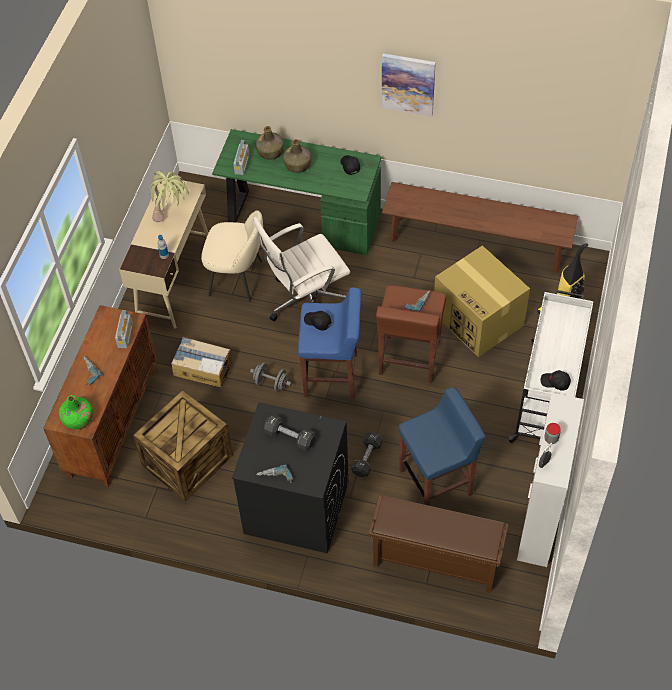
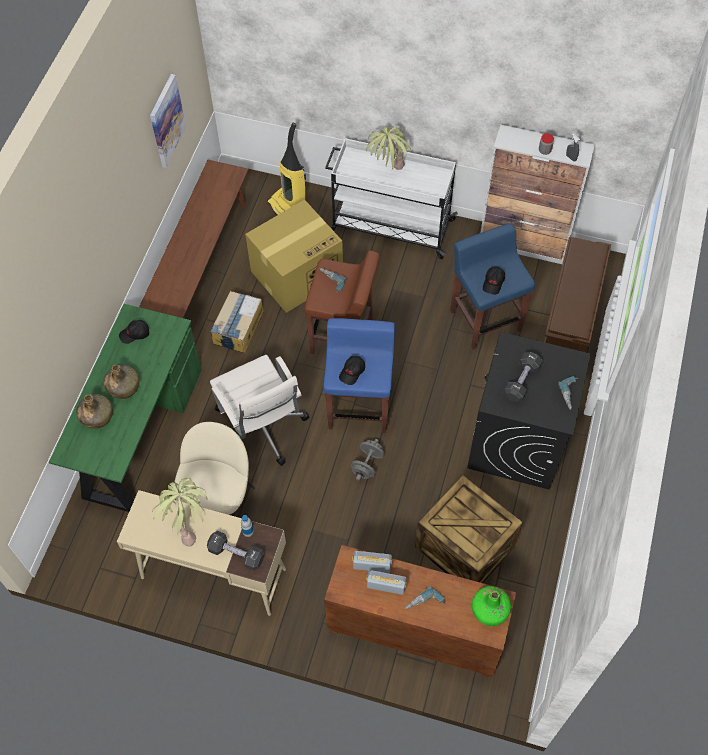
camera: 90 degrees left, 5 degrees up
cardboard box [171,337,232,388] -> cardboard box moved to [210,291,264,353]
radio [233,140,249,175] -> radio moved to [367,570,407,595]
black dumbbell [351,432,383,477] -> black dumbbell moved to [207,531,264,571]
picture [382,53,436,116] -> picture moved to [150,74,186,168]
black cap [541,370,571,391] -> black cap moved to [483,267,505,295]
none -> potted plant [366,127,411,170]

